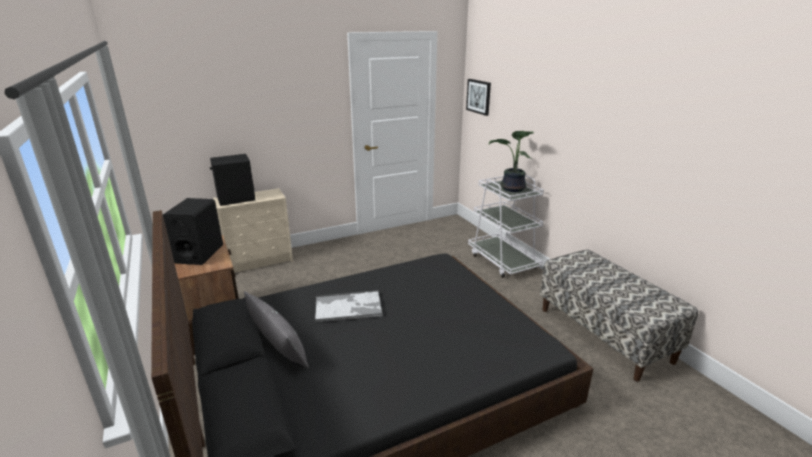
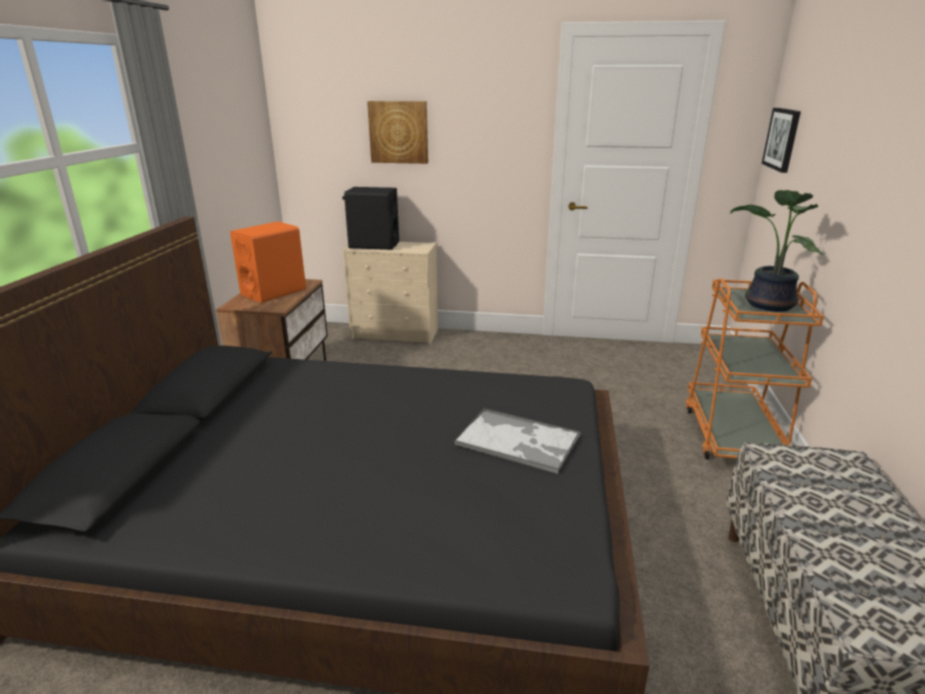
camera: 35 degrees right, 0 degrees up
black speaker [163,198,223,265] -> orange speaker [230,221,306,303]
grey pillow [244,291,309,369] -> none
tray [315,290,383,322] -> tray moved to [454,408,580,474]
white cart [468,175,544,278] -> orange cart [686,278,824,459]
none -> picture [367,101,428,164]

